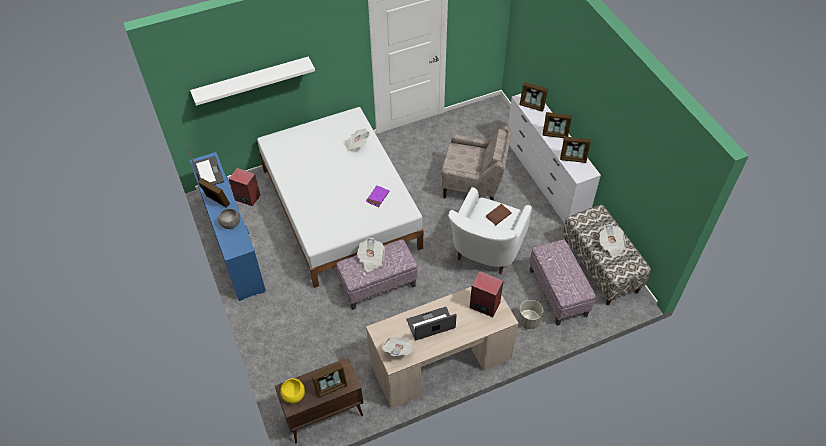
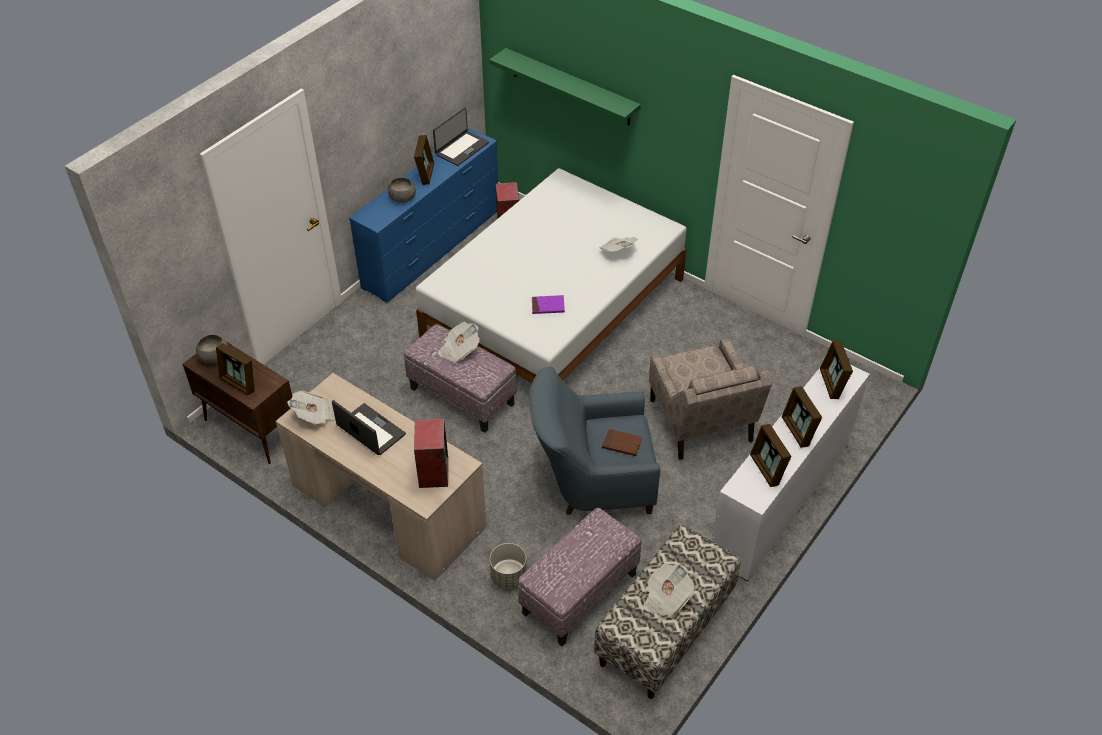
camera: 60 degrees right, 5 degrees down
white shelf [190,57,315,106] -> green shelf [489,48,641,126]
yellow bowl [280,378,305,403] -> grey bowl [196,335,228,364]
white armchair [448,187,532,274] -> blue armchair [529,367,660,515]

